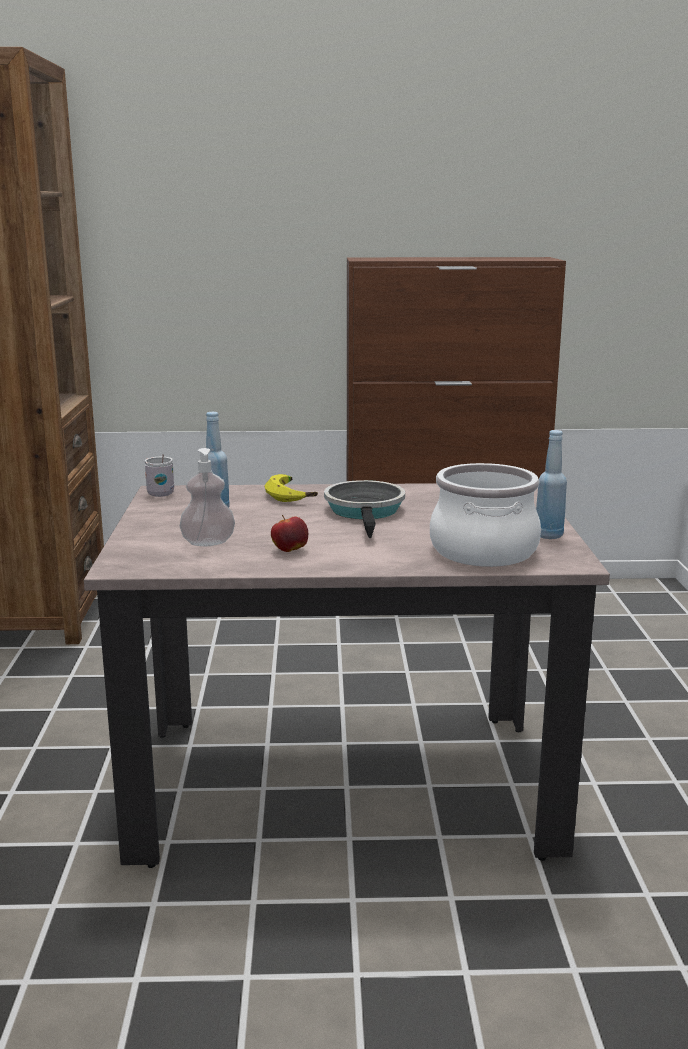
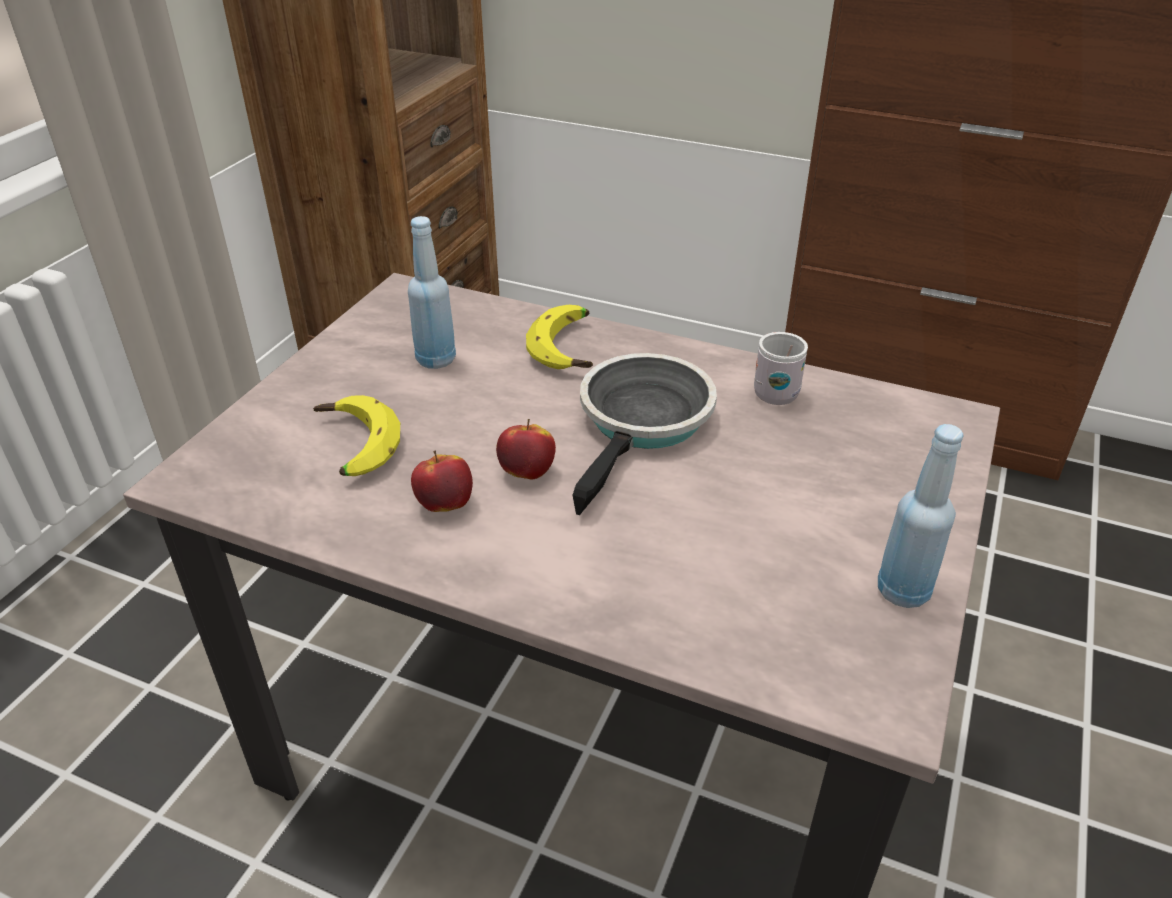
camera: 25 degrees right, 20 degrees up
white mug [145,454,174,497] -> white mug moved to [754,332,808,405]
soap dispenser [180,448,235,546] -> banana [313,395,400,476]
cooking pot [430,463,541,567] -> none
none -> apple [496,419,556,480]

